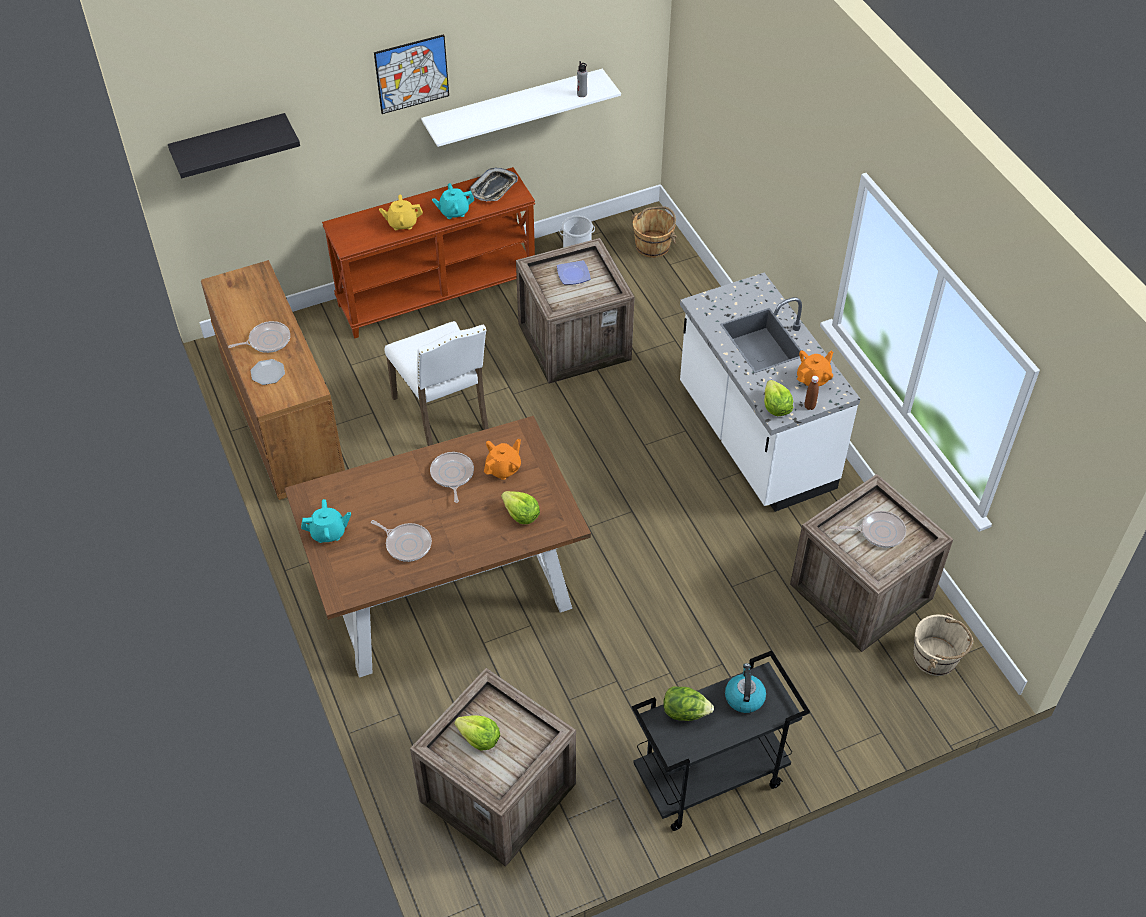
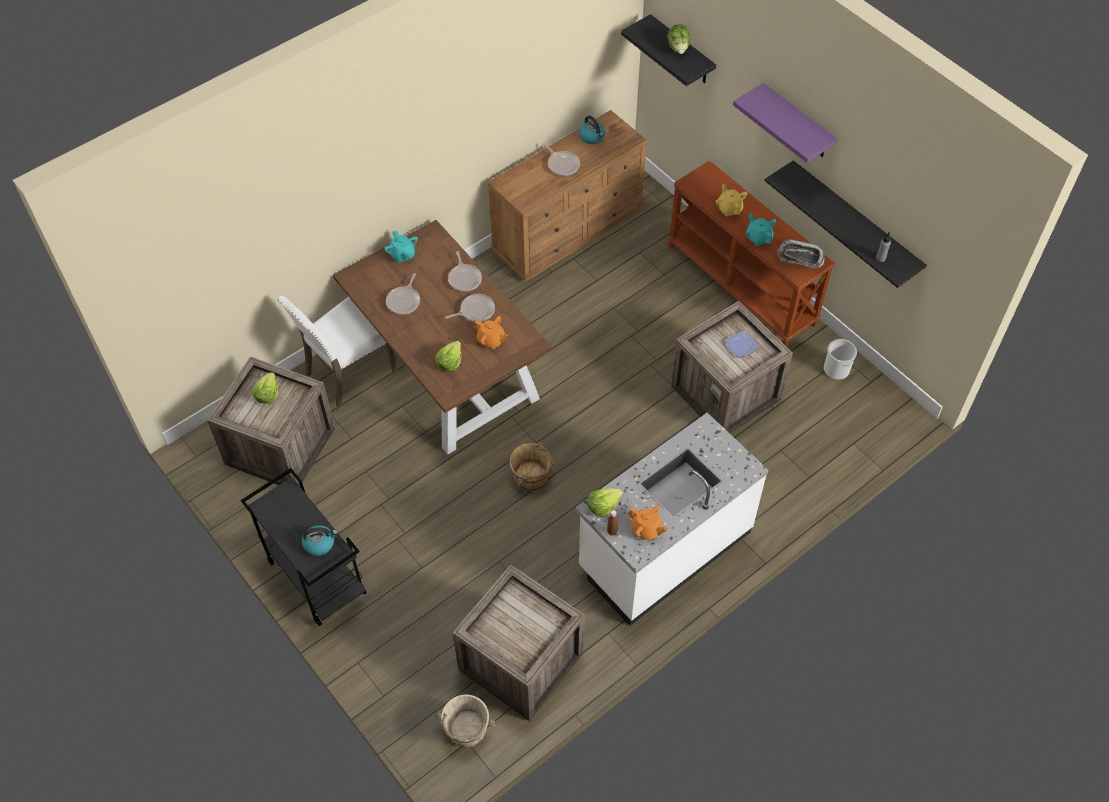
camera: 75 degrees right, 5 degrees up
plate [251,359,285,385] -> none
picture [374,34,449,114] -> purple shelf [733,83,838,163]
white chair [385,321,489,446] -> white chair moved to [277,296,397,407]
white shelf [421,69,621,147] -> black shelf [764,160,927,288]
brown bucket [631,206,677,258] -> brown bucket moved to [510,442,554,491]
lettuce [663,686,714,721] -> lettuce moved to [667,24,691,54]
frying pan [839,511,906,548] -> frying pan moved to [448,251,482,292]
none -> kettle [579,115,605,144]

